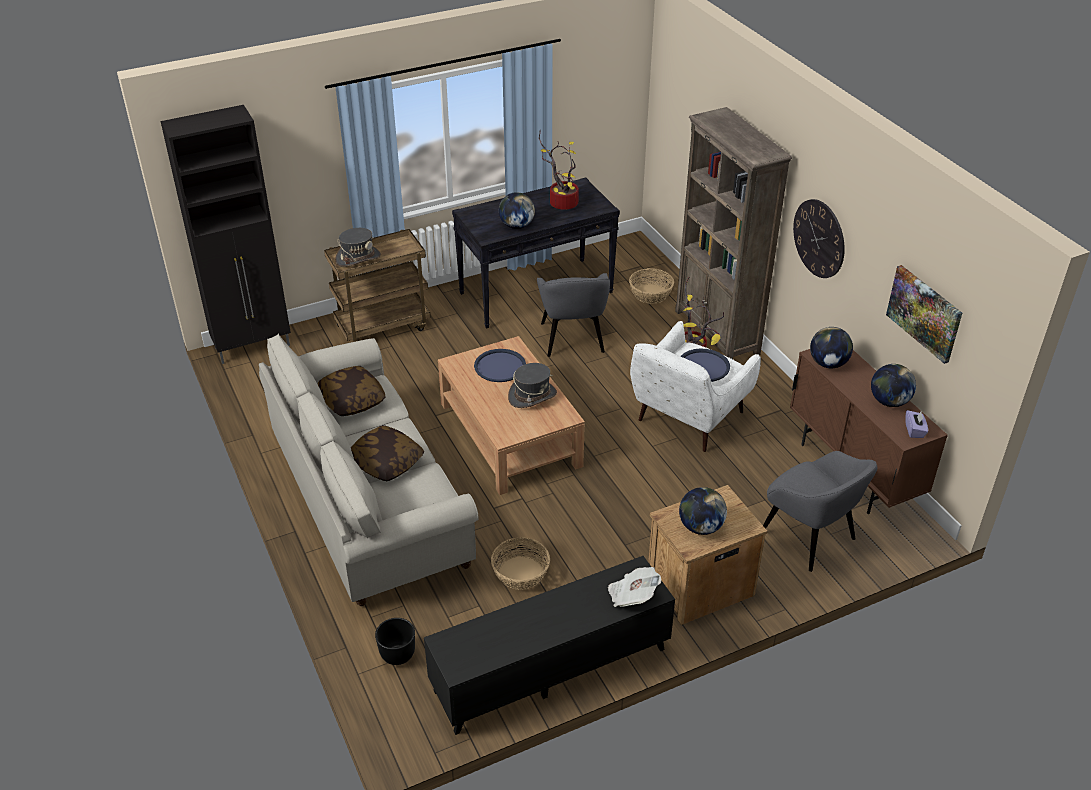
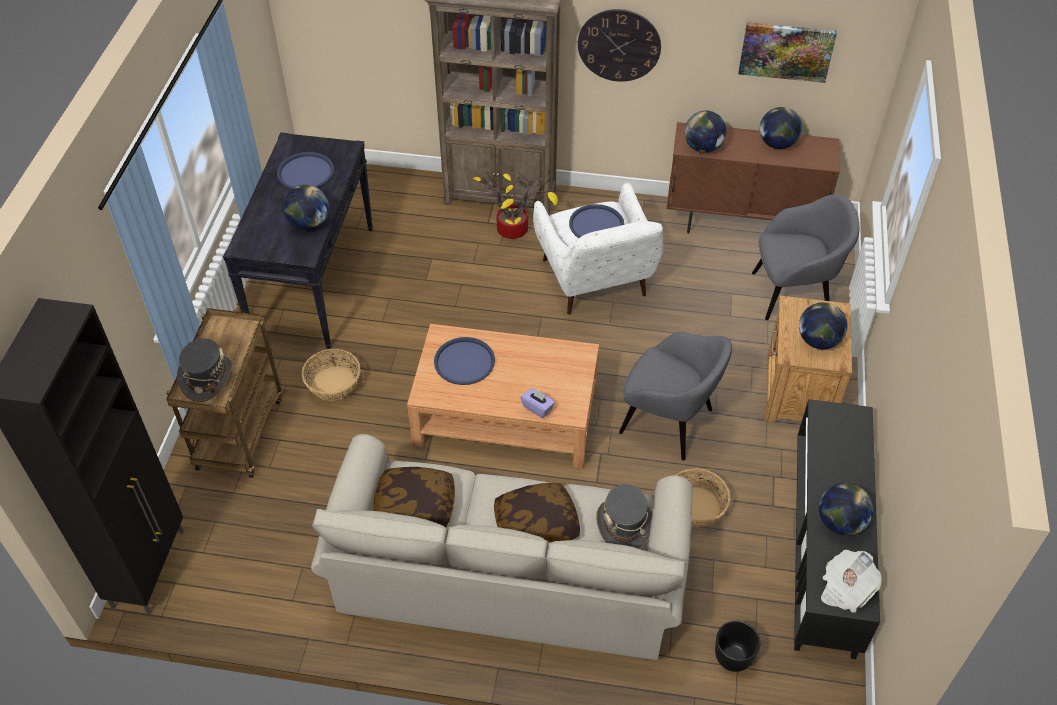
camera: 55 degrees left, 10 degrees up
grey hat [508,363,557,408] -> grey hat moved to [596,484,652,549]
grey armchair [537,273,610,357] -> grey armchair moved to [619,331,732,461]
potted plant [539,130,579,210] -> blue tray [277,152,334,189]
newspaper [608,567,661,607] -> newspaper moved to [821,549,882,613]
basket [629,268,674,304] -> basket moved to [302,349,361,401]
purple tissue box [905,410,928,438] -> purple tissue box moved to [521,388,555,418]
none -> globe [819,483,873,536]

